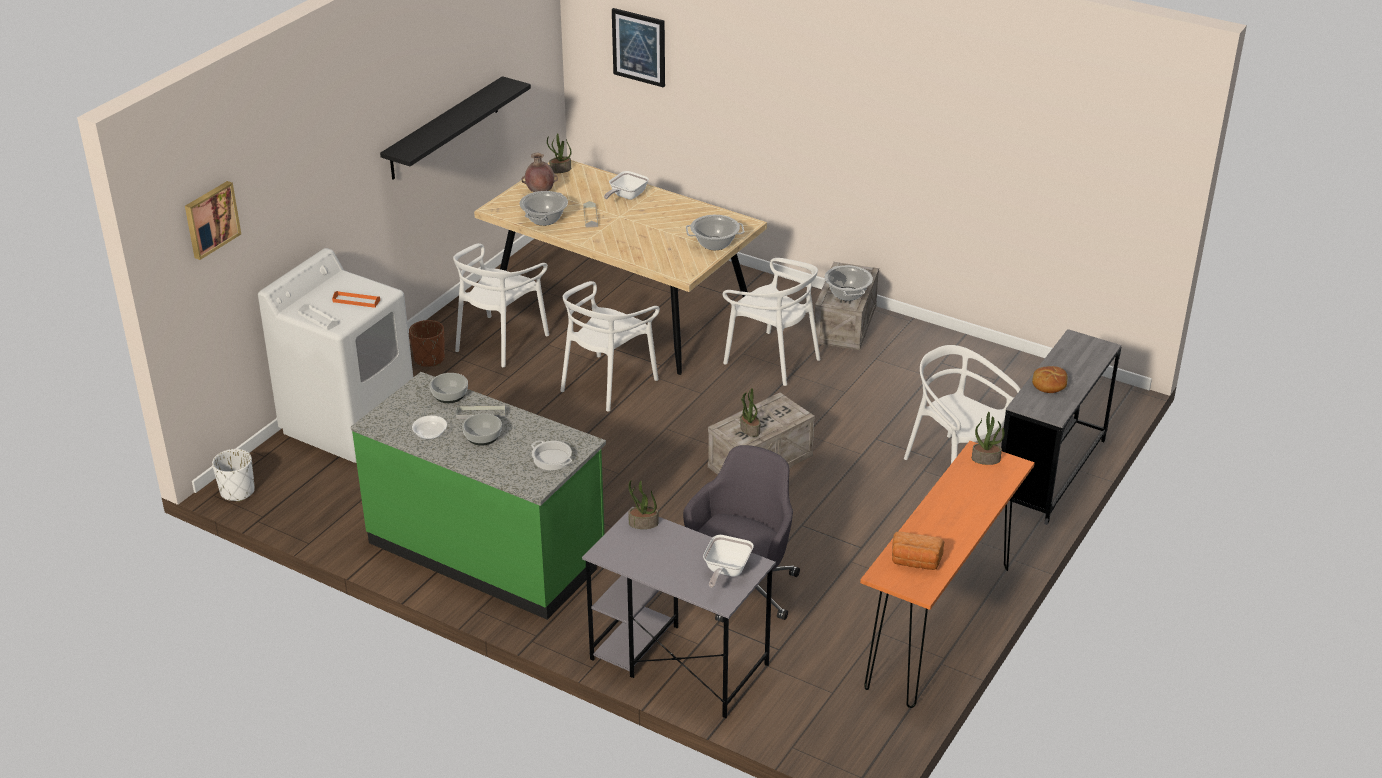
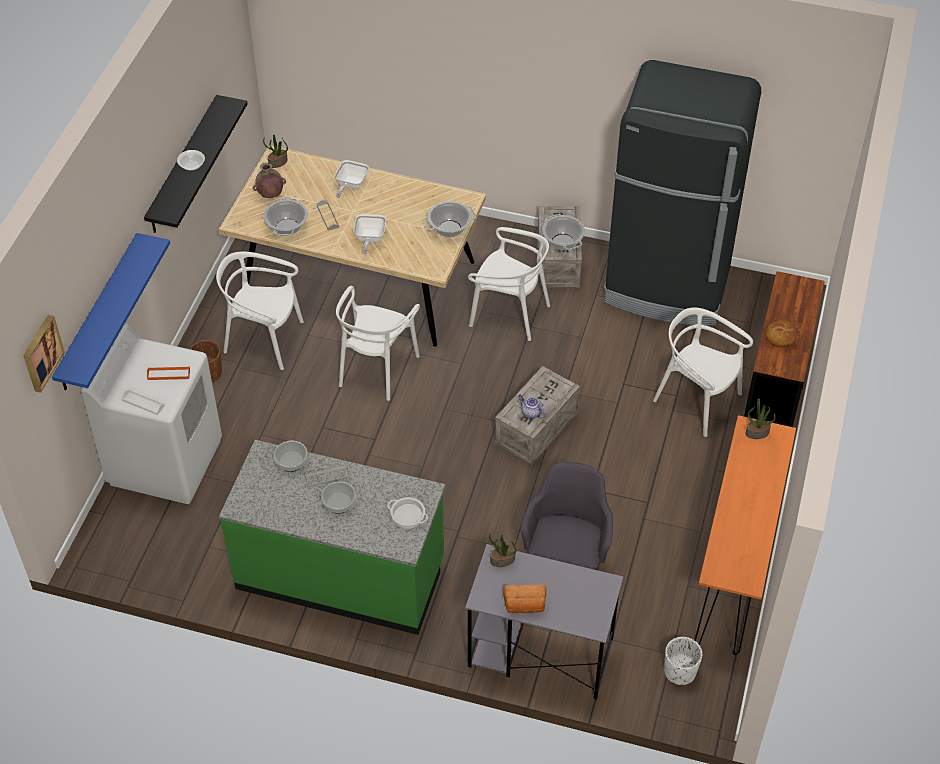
camera: 15 degrees left, 15 degrees up
white planter [212,449,255,502] -> white planter moved to [664,637,702,685]
bowl [412,416,447,439] -> bowl moved to [177,150,205,171]
white chair [453,243,549,367] -> white chair turned 90 degrees clockwise [216,252,304,370]
picture [612,8,665,87] -> none
frying pan [703,535,754,588] -> frying pan moved to [353,214,386,254]
potted plant [740,388,760,437] -> teapot [518,395,546,419]
bread [892,531,944,570] -> bread moved to [503,585,546,613]
grey desk [1001,329,1121,525] -> brown desk [744,271,824,427]
none -> blue shelf [52,233,170,390]
none -> black fridge [604,60,761,326]

